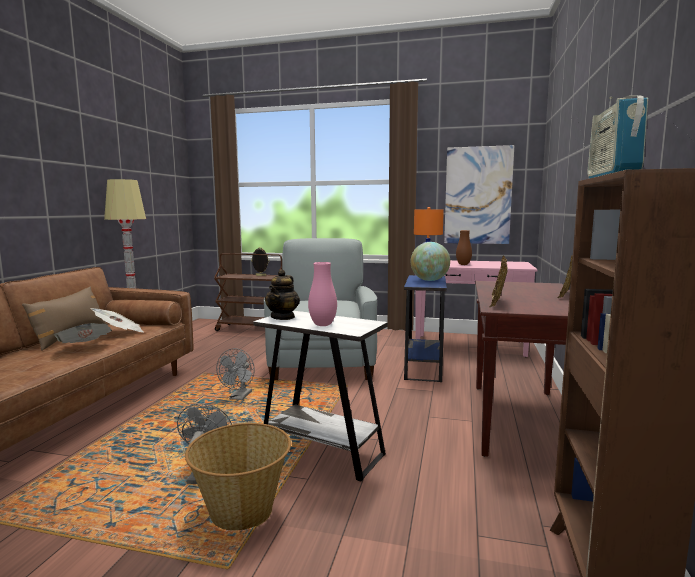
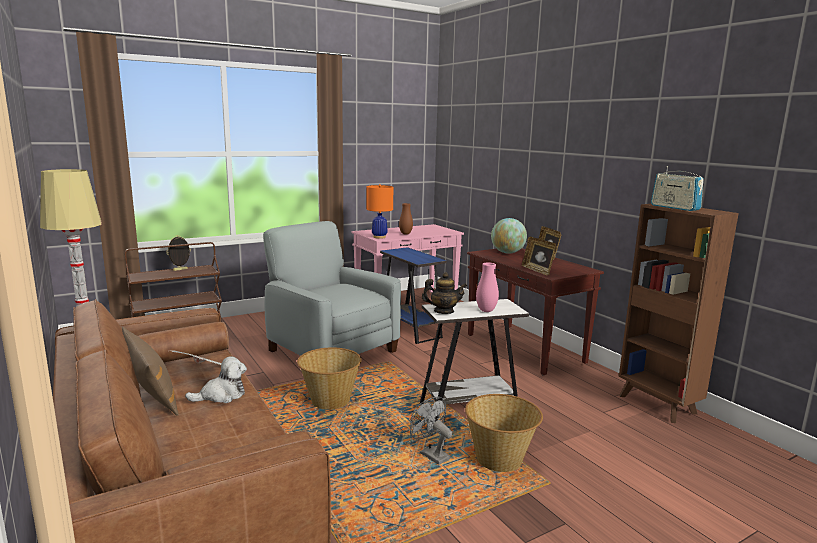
camera: 45 degrees left, 5 degrees up
newspaper [54,323,112,343] -> plush toy [185,356,247,403]
grey fan [216,348,255,400] -> basket [297,347,362,409]
teapot [265,269,300,320] -> teapot turned 60 degrees counterclockwise [422,272,467,314]
globe [411,242,450,281] -> globe moved to [491,218,527,254]
picture [444,145,514,244] -> none

